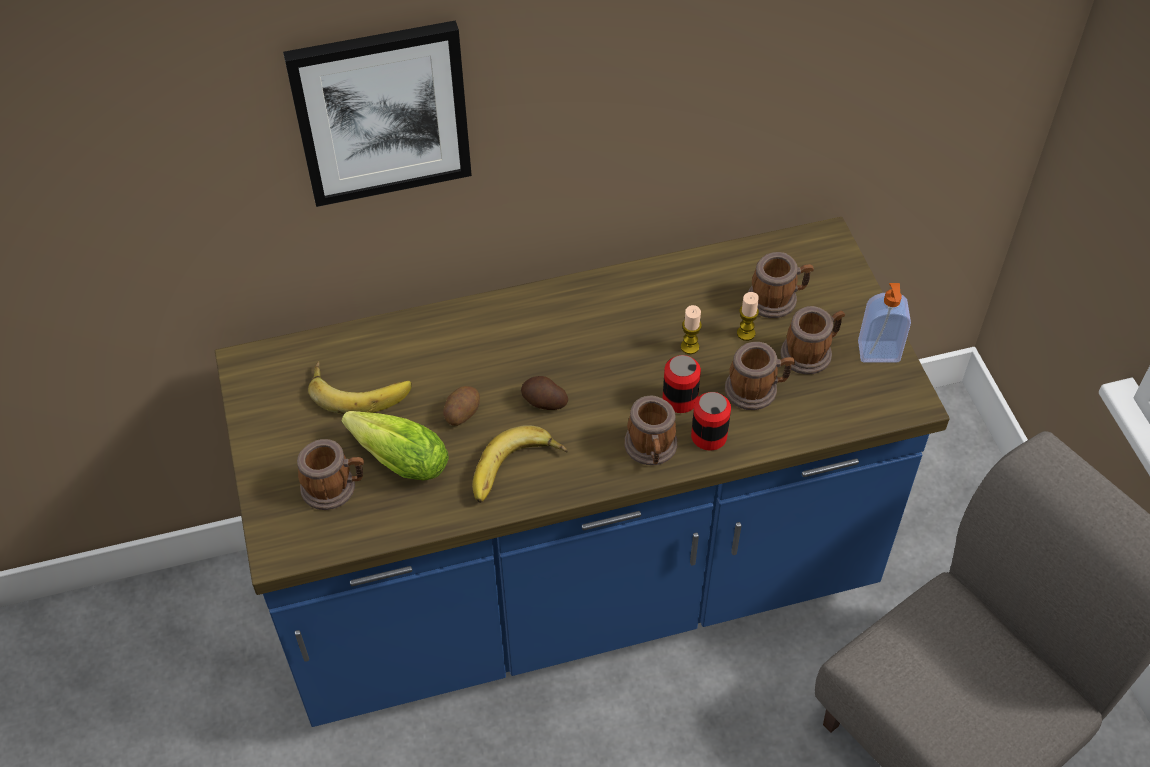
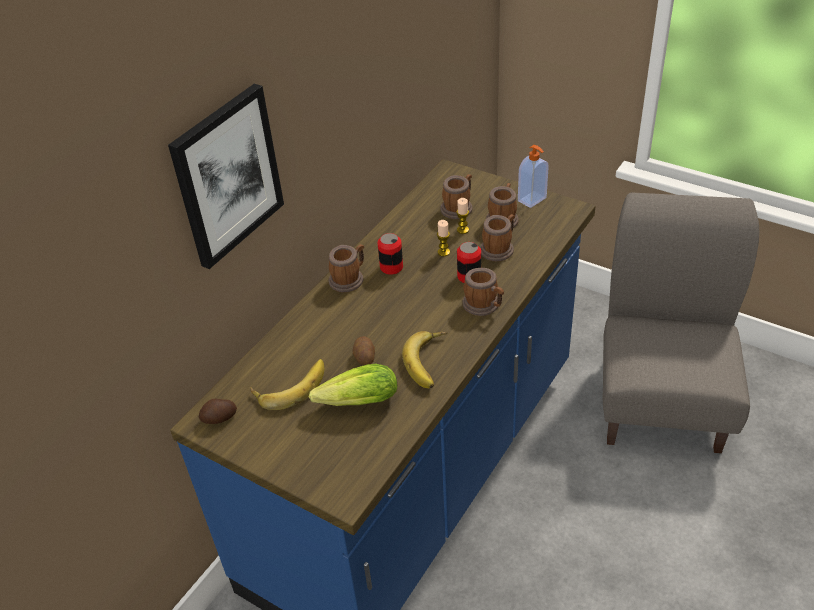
camera: 40 degrees left, 10 degrees down
mug [297,439,364,510] -> mug moved to [329,244,364,292]
potato [521,376,568,410] -> potato moved to [199,399,237,424]
can [691,392,731,451] -> can moved to [378,233,403,275]

